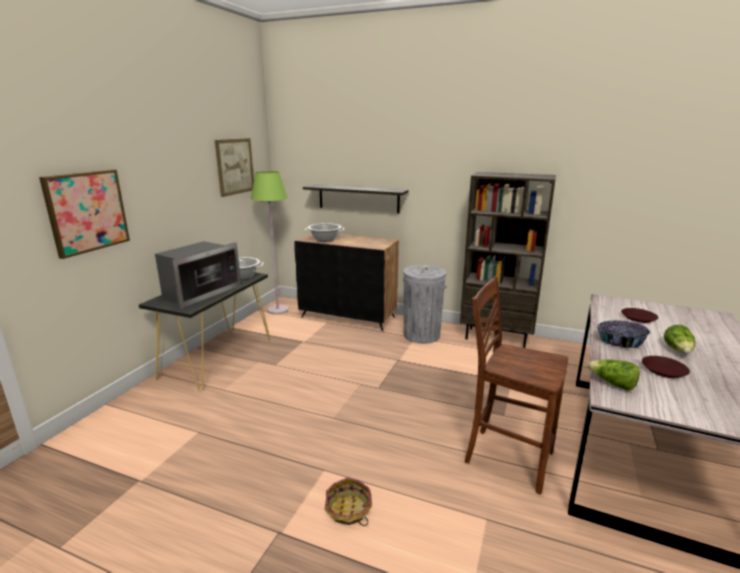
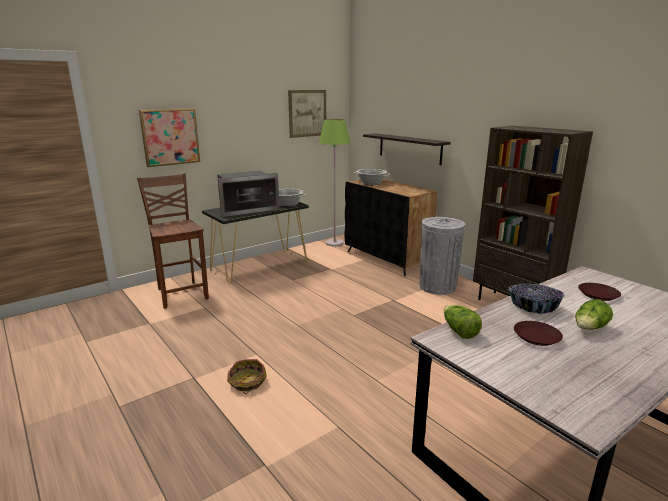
camera: 30 degrees right, 0 degrees up
brown chair [465,276,568,494] -> brown chair moved to [137,173,209,309]

